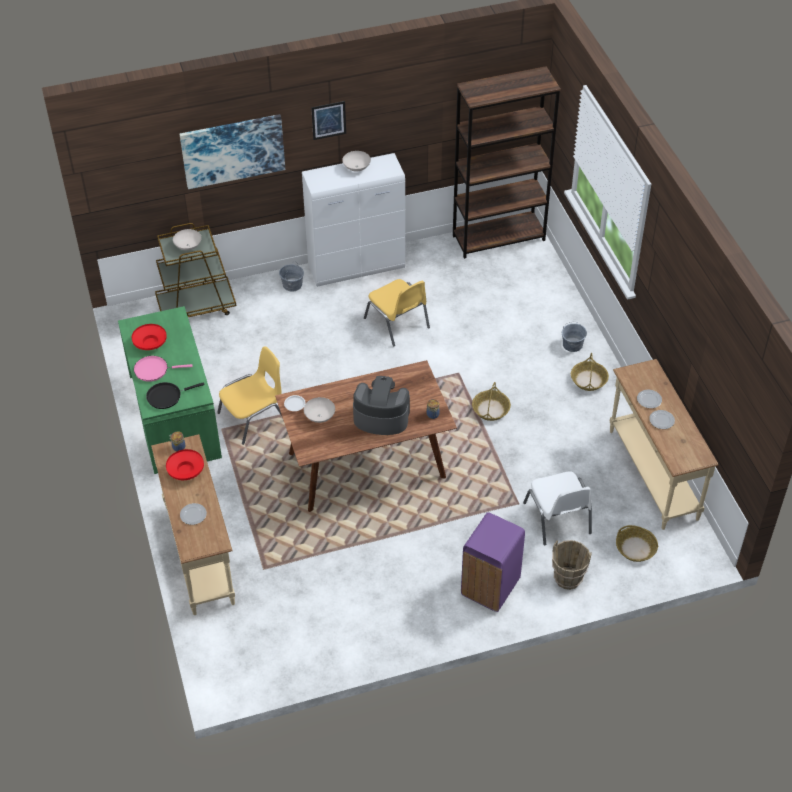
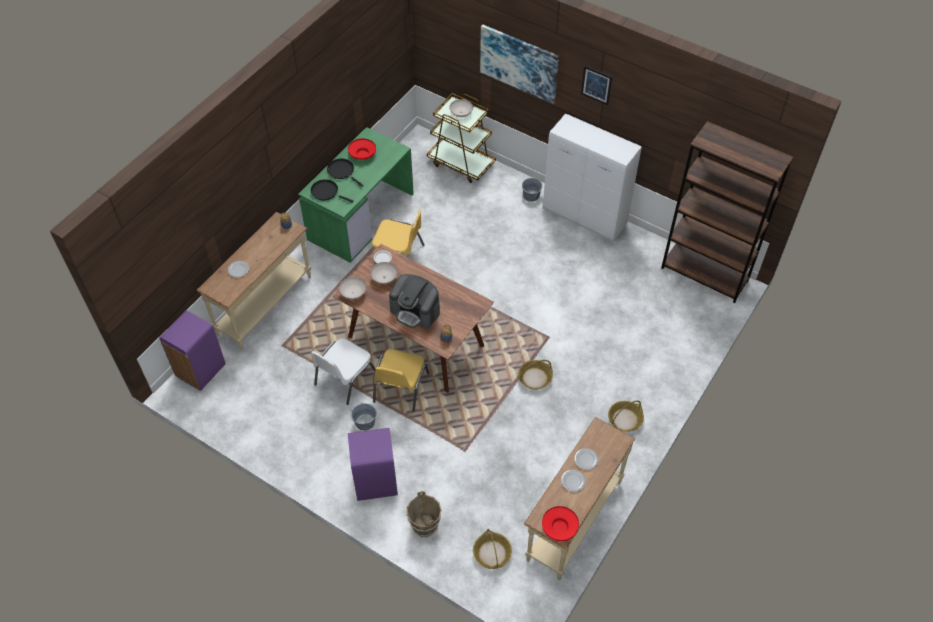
camera: 50 degrees right, 5 degrees up
pink frying pan [134,356,193,382] -> black frying pan [327,159,364,187]
red bowl [166,449,204,480] -> red bowl moved to [542,506,579,541]
white bowl [342,151,371,171] -> white bowl moved to [339,277,366,299]
coffee machine [353,376,410,435] -> coffee machine turned 150 degrees clockwise [389,274,440,329]
yellow chair [364,279,430,346] -> yellow chair moved to [373,349,430,412]
white chair [523,471,592,545] -> white chair moved to [312,338,376,405]
grey bucket [562,322,587,352] -> grey bucket moved to [351,402,377,431]
none -> purple trash can [159,310,226,391]

